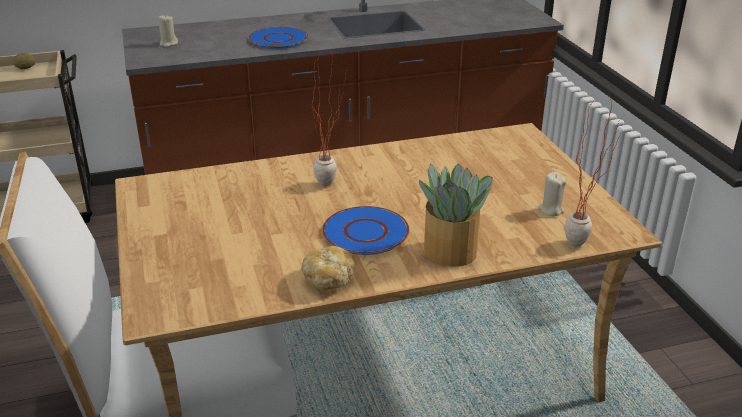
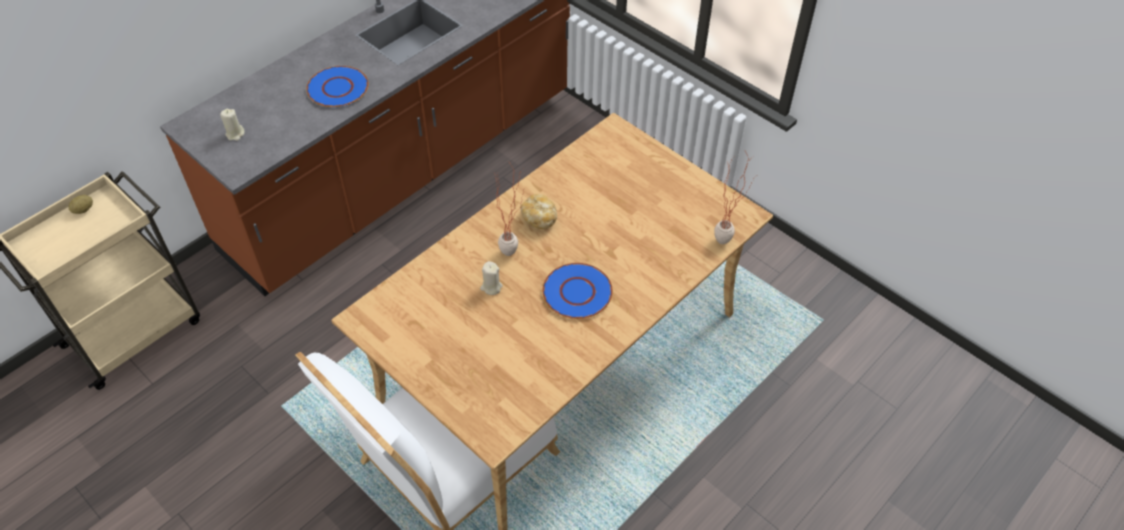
camera: 30 degrees left, 20 degrees up
bread [301,246,355,290] -> bread moved to [520,194,557,229]
potted plant [419,163,493,266] -> none
beige candle [537,172,566,216] -> beige candle moved to [480,261,502,295]

